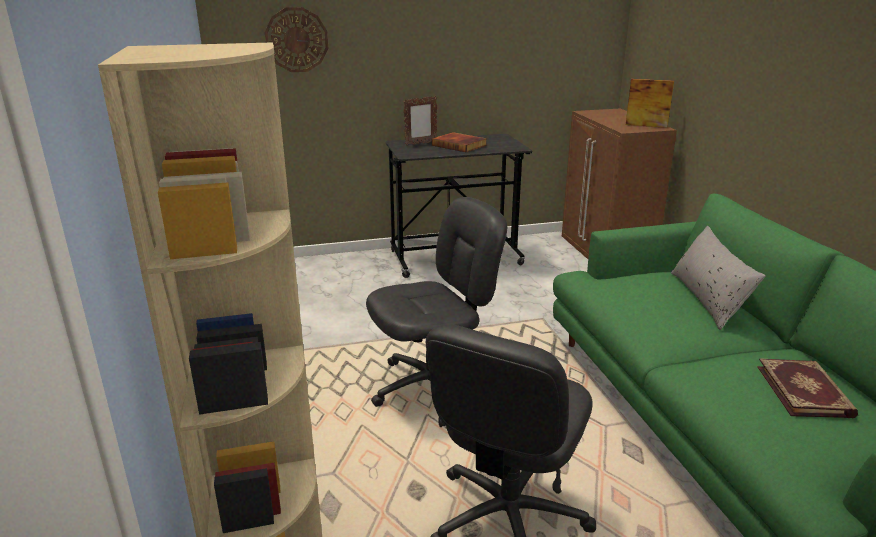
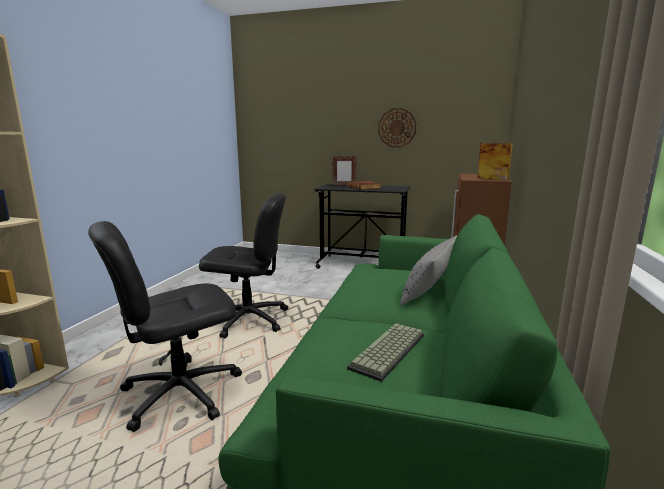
camera: 30 degrees right, 10 degrees down
wall clock [265,7,328,72] -> wall clock moved to [378,108,417,148]
book [757,358,858,418] -> keyboard [347,323,424,382]

